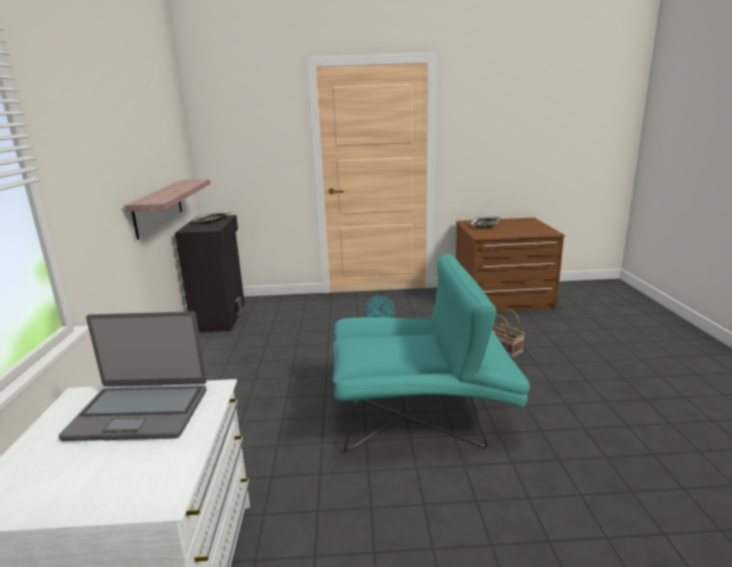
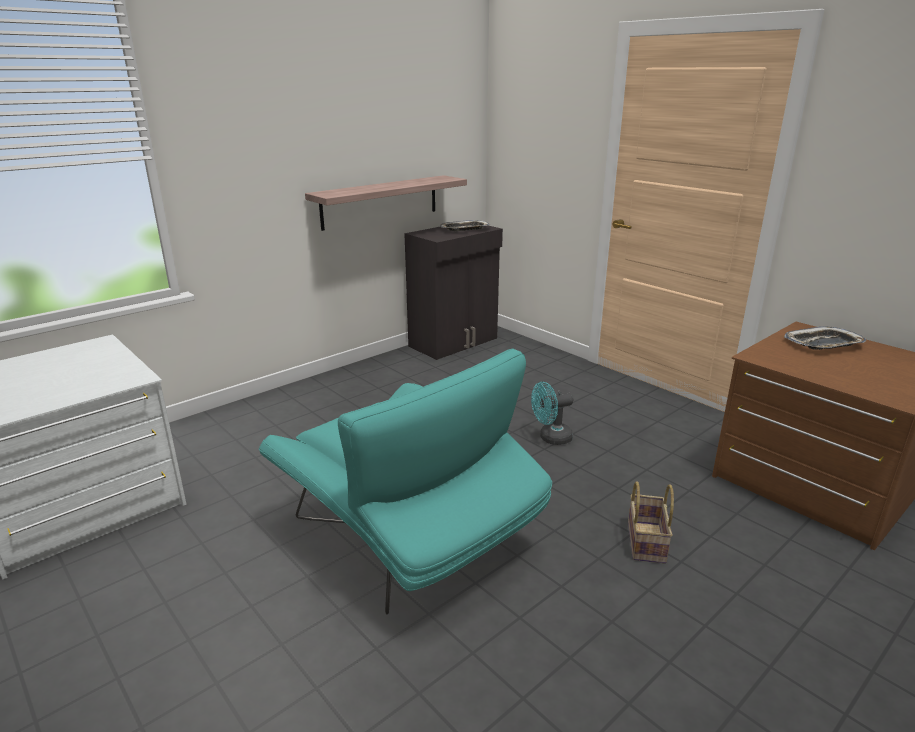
camera: 50 degrees right, 5 degrees up
laptop [59,311,207,441] -> none

